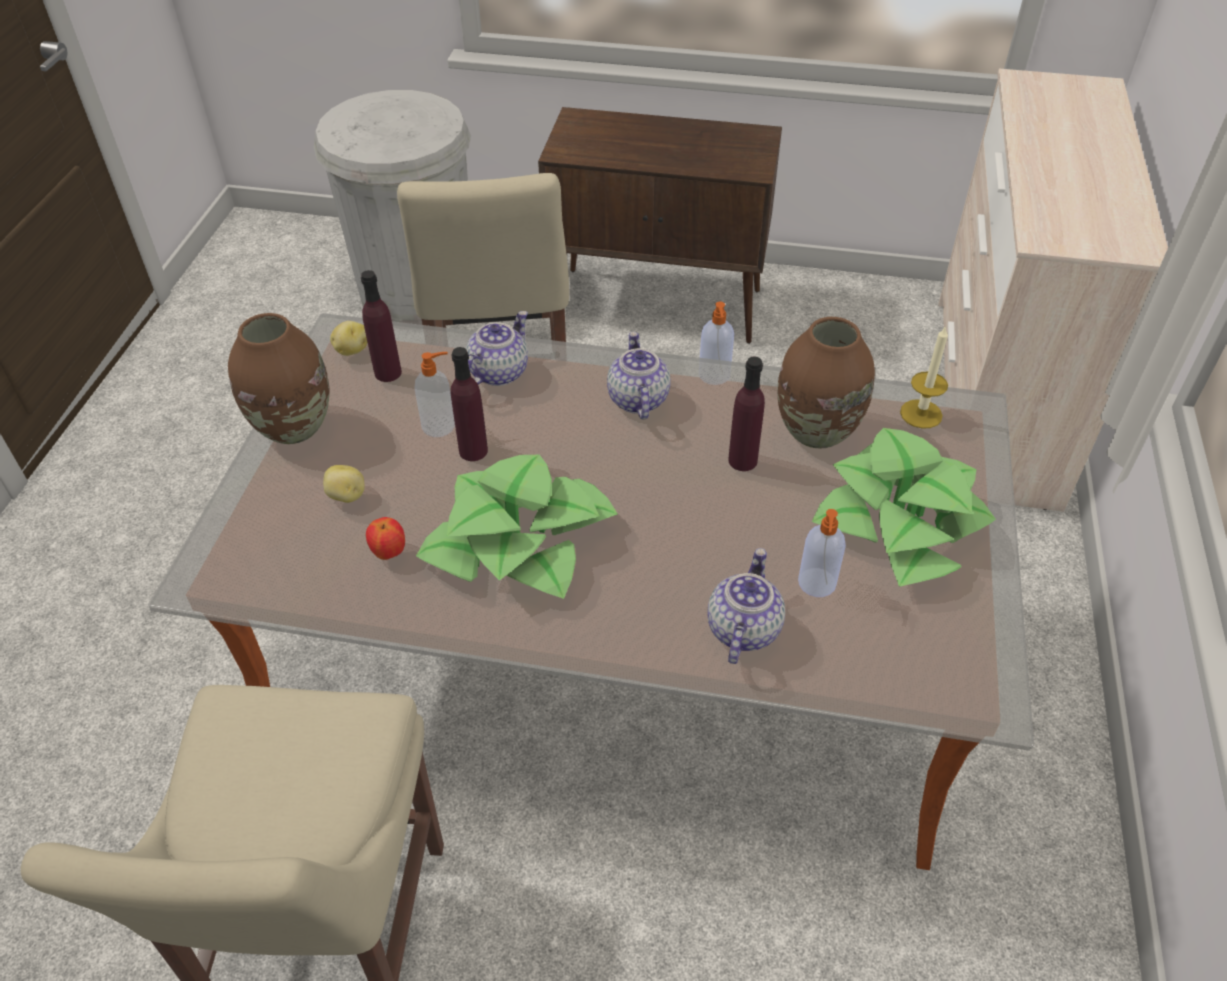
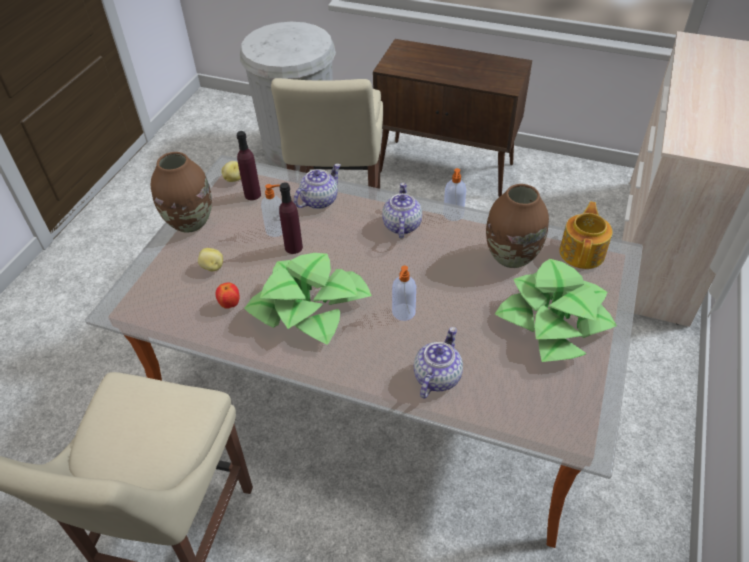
camera: 10 degrees right, 0 degrees up
purple bottle [728,357,765,471] -> none
soap dispenser [798,509,846,597] -> soap dispenser moved to [392,266,416,321]
candle [900,326,948,429] -> teapot [560,202,612,269]

